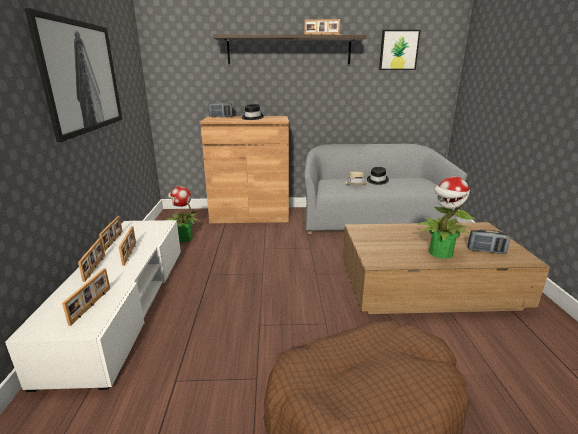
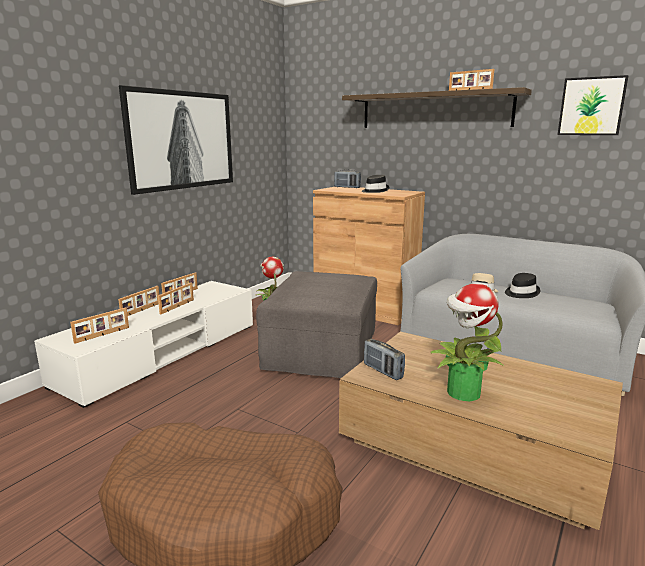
camera: 35 degrees right, 5 degrees down
radio [468,230,511,254] -> radio moved to [364,339,405,380]
none -> grey ottoman [256,271,377,378]

